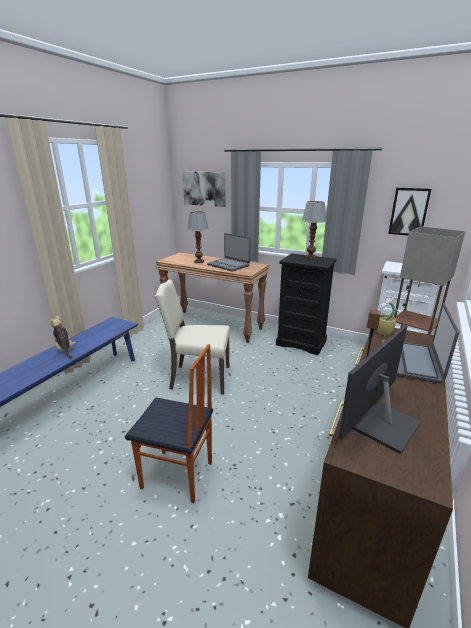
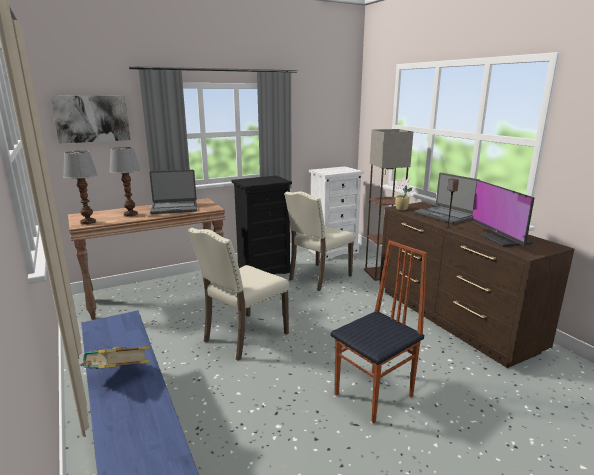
camera: 55 degrees left, 5 degrees down
plush toy [49,315,76,359] -> book [81,346,150,369]
table lamp [302,201,326,259] -> table lamp moved to [63,151,98,225]
picture [388,188,431,235] -> none
none -> beige chair [284,192,354,291]

